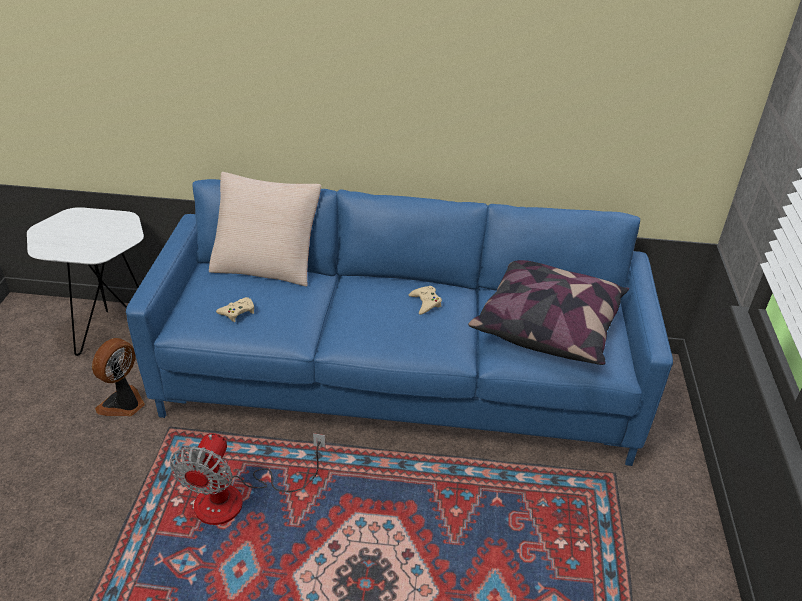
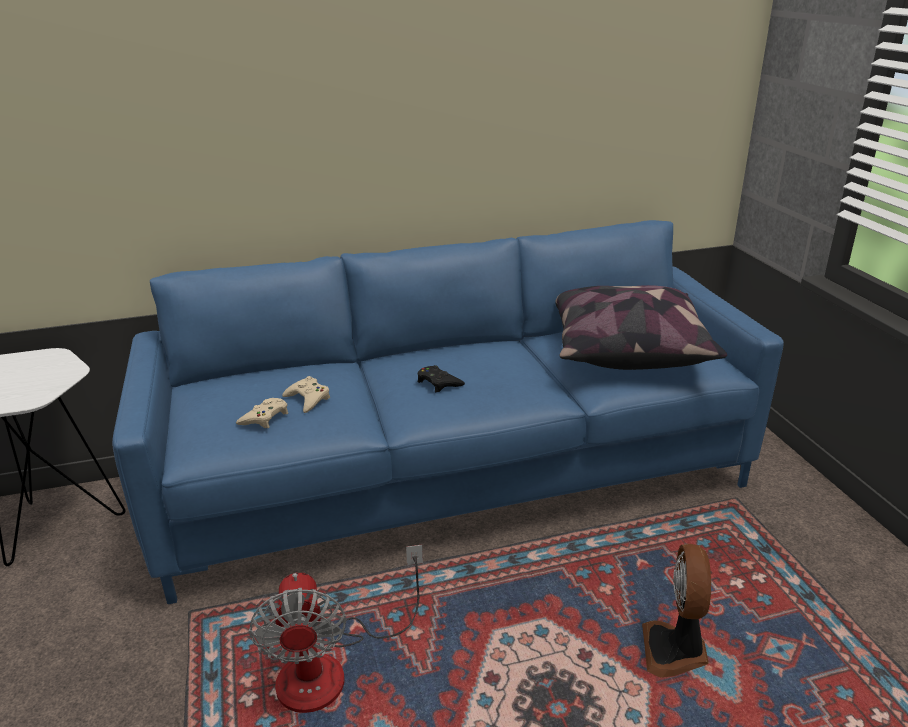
camera: 20 degrees left, 10 degrees down
fan [92,338,145,416] -> fan moved to [642,544,711,678]
beige pillow [209,172,321,286] -> none
beige game controller [409,286,442,315] -> beige game controller moved to [282,376,330,413]
none -> black game controller [417,365,465,392]

